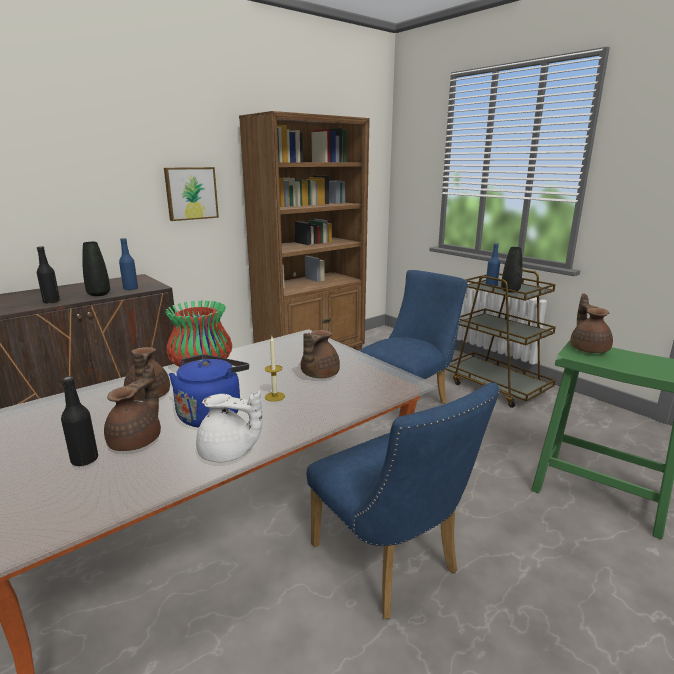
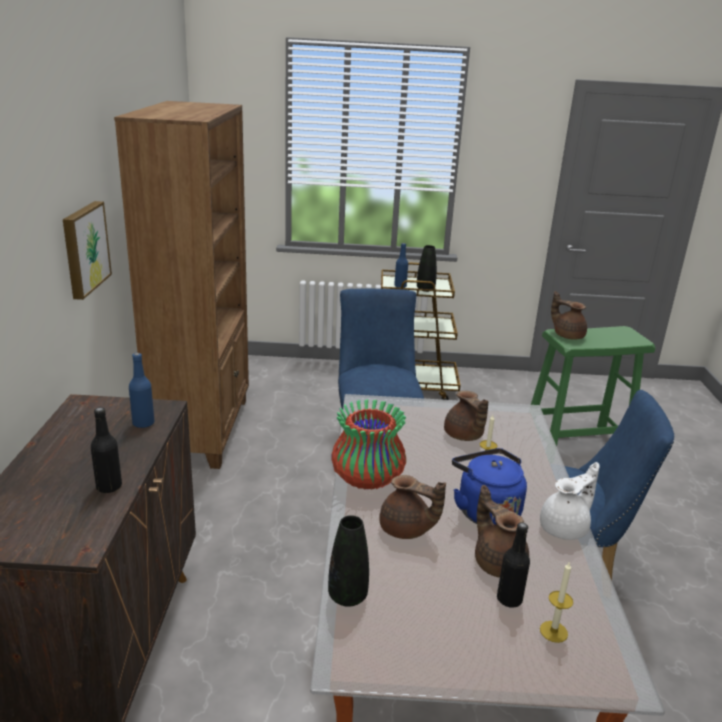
camera: 50 degrees left, 5 degrees up
black vase [82,242,110,296] -> black vase moved to [328,515,369,607]
none -> candle [540,561,573,643]

